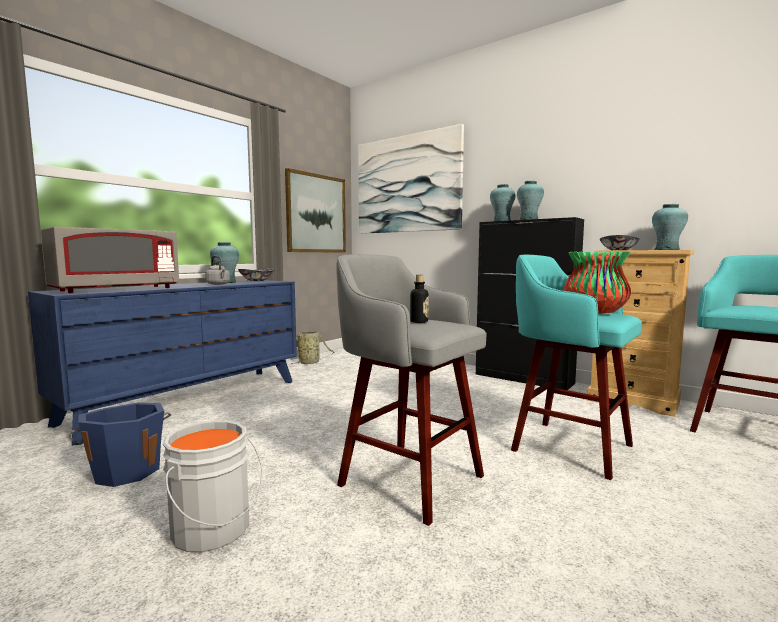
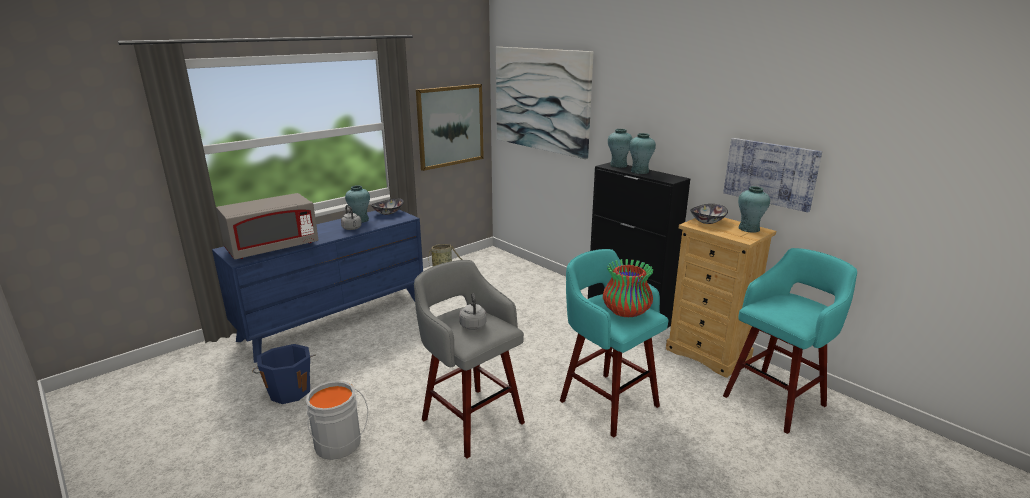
camera: 10 degrees right, 15 degrees up
bottle [410,275,429,323] -> grey kettle [459,293,487,330]
none -> picture [723,138,822,212]

